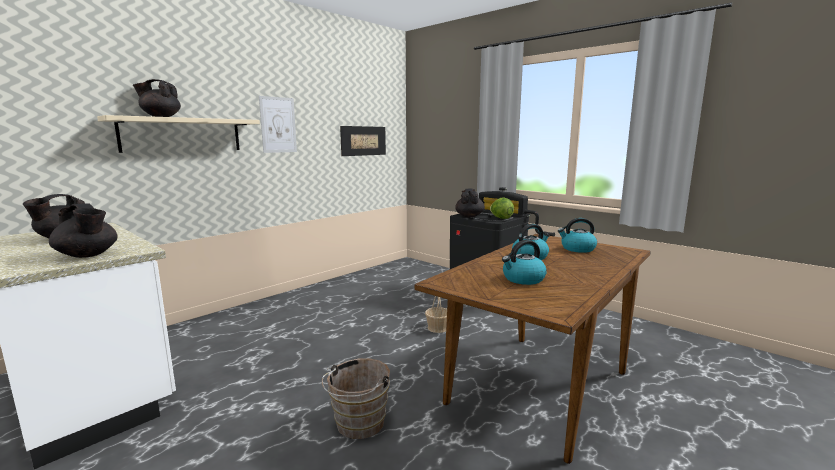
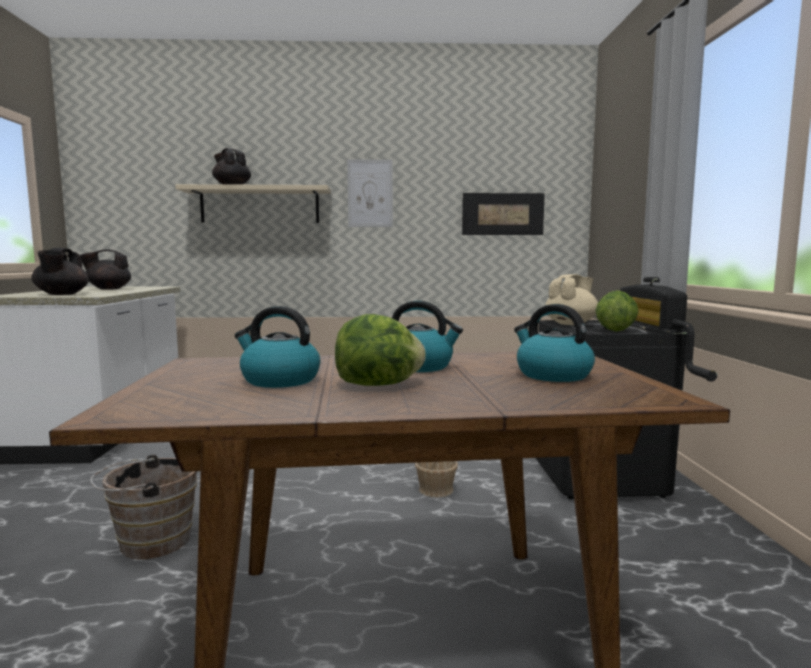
camera: 45 degrees right, 5 degrees down
black teapot [455,189,485,217] -> beige teapot [545,274,598,325]
none -> lettuce [335,314,426,386]

